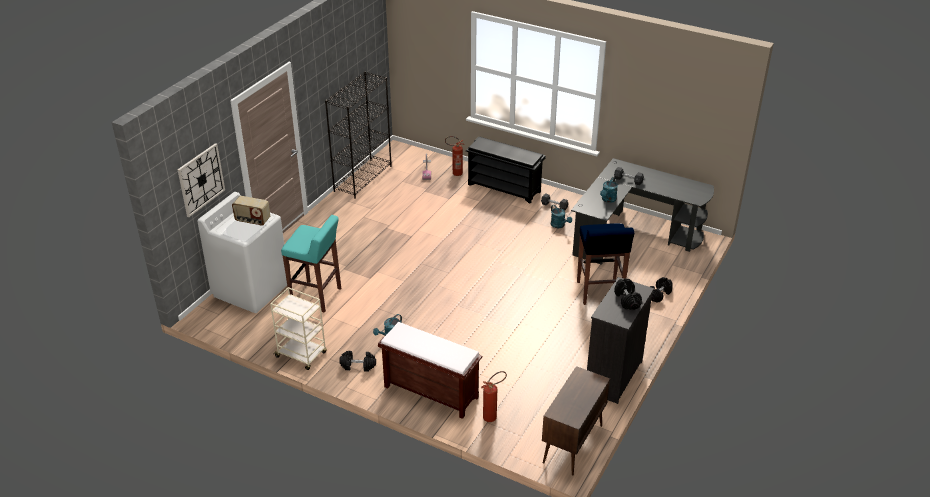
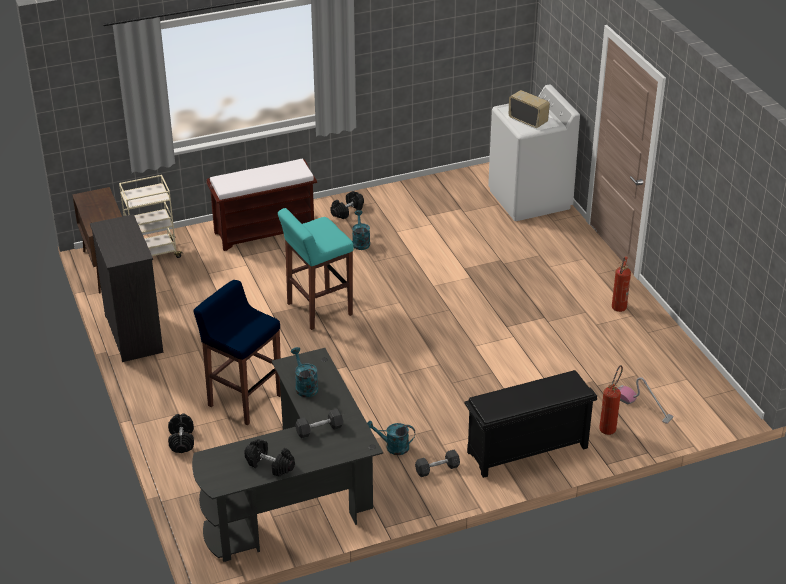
camera: 130 degrees right, 0 degrees up
wall clock [177,143,225,217] -> none
radio [232,196,270,226] -> radio turned 75 degrees clockwise [509,90,550,128]
beige cart [270,287,327,370] -> beige cart moved to [119,175,184,258]
turquoise stool [281,215,341,313] -> turquoise stool moved to [278,208,354,330]
black bookcase [325,72,392,199] -> none
fire extinguisher [481,371,507,422] -> fire extinguisher moved to [612,256,631,312]
black dumbbell [614,278,642,310] -> black dumbbell moved to [244,439,295,477]

